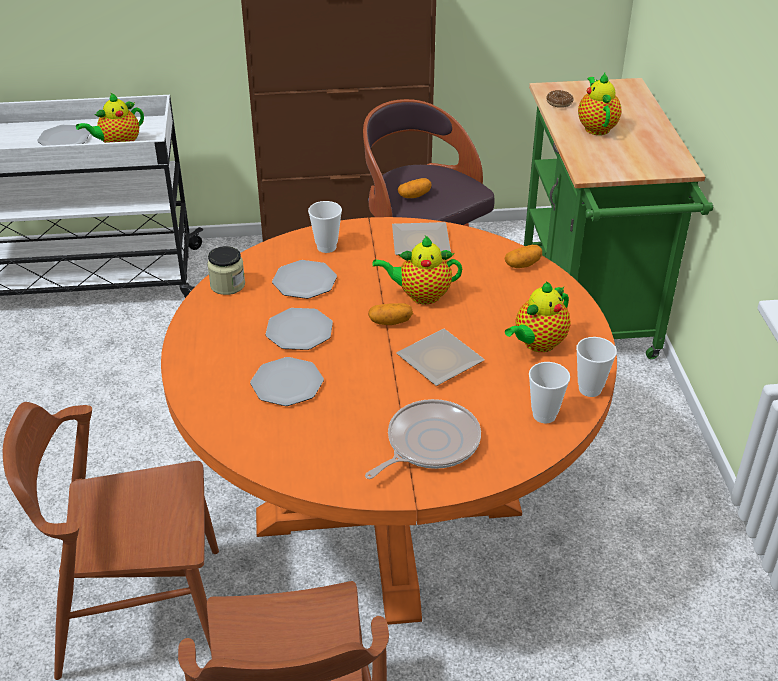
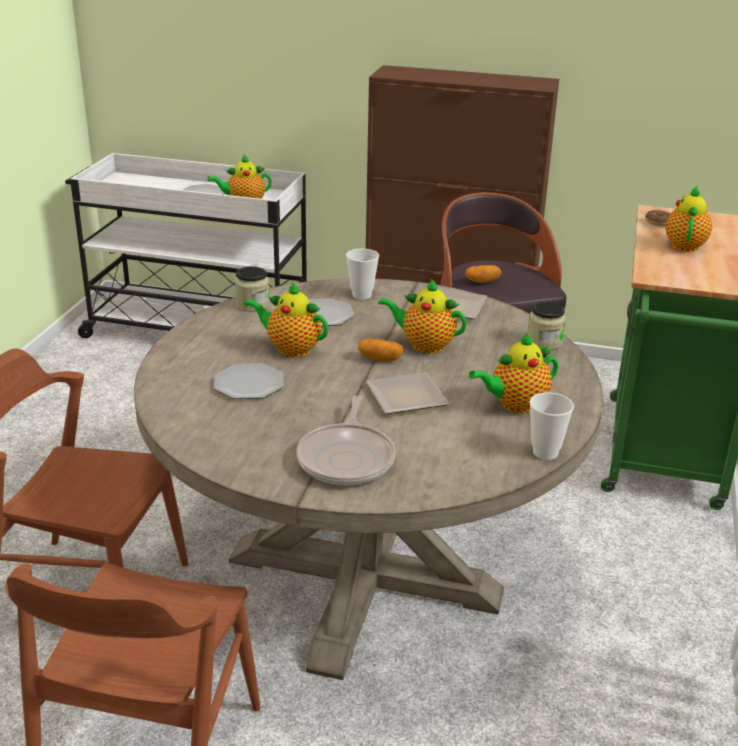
camera: 20 degrees right, 10 degrees down
orange dining table [161,217,617,625] -> beige dining table [134,279,603,680]
plate [266,308,333,350] -> teapot [244,282,328,357]
frying pan [365,399,481,479] -> frying pan turned 120 degrees clockwise [296,395,395,485]
potato [504,245,542,268] -> jar [527,301,566,350]
cup [529,362,570,423] -> none

